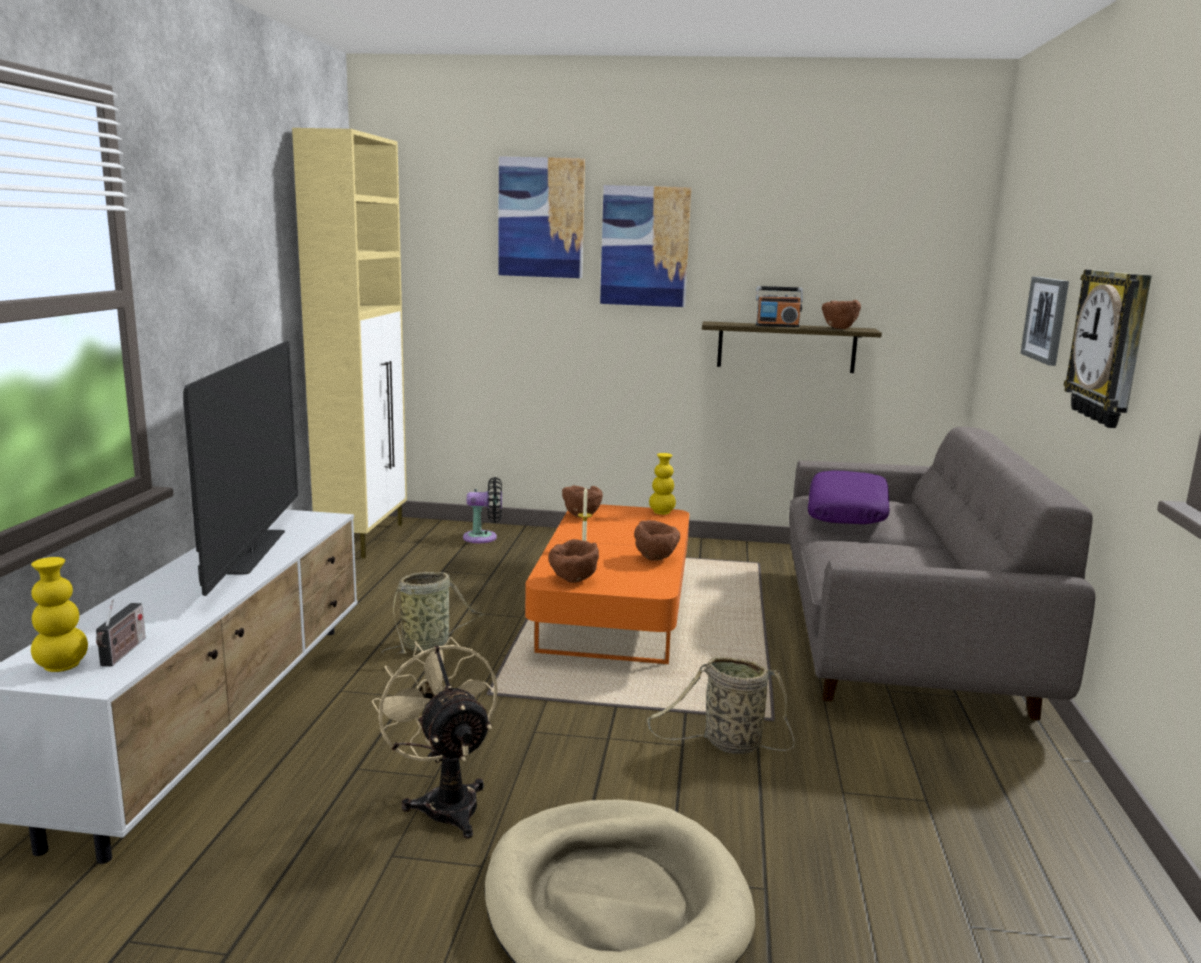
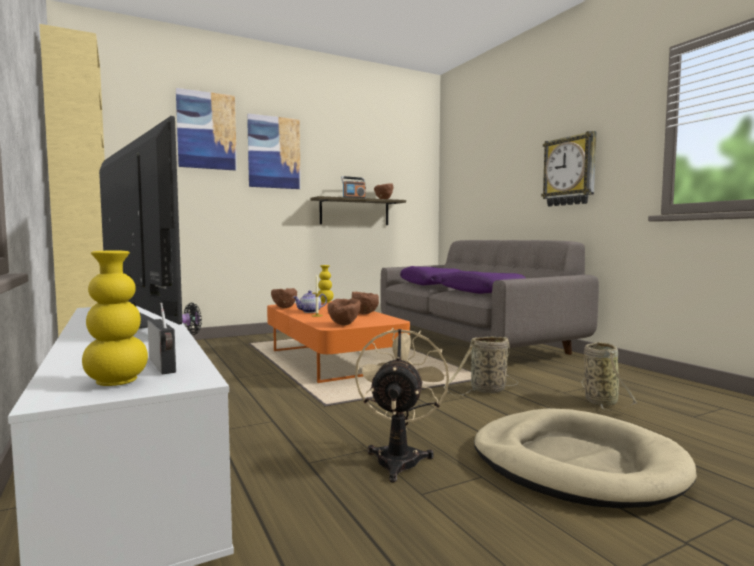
camera: 35 degrees left, 10 degrees down
beige fan [372,637,498,839] -> beige fan turned 75 degrees clockwise [355,328,449,482]
basket [381,572,484,654] -> basket moved to [581,342,639,411]
picture [1020,277,1069,366] -> none
none -> teapot [293,291,327,313]
none -> purple pillow [440,271,526,294]

